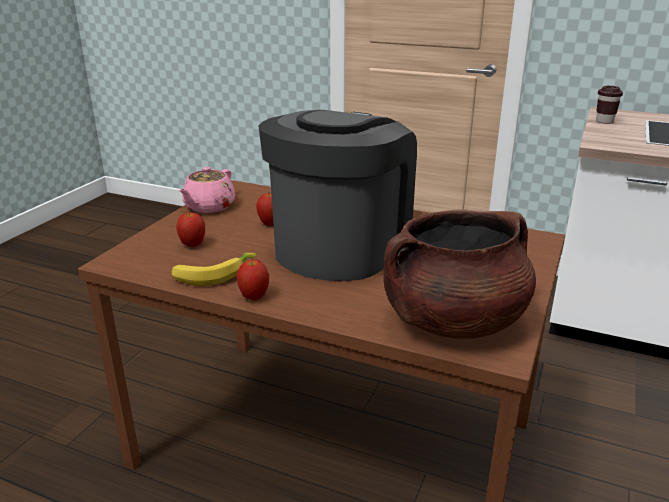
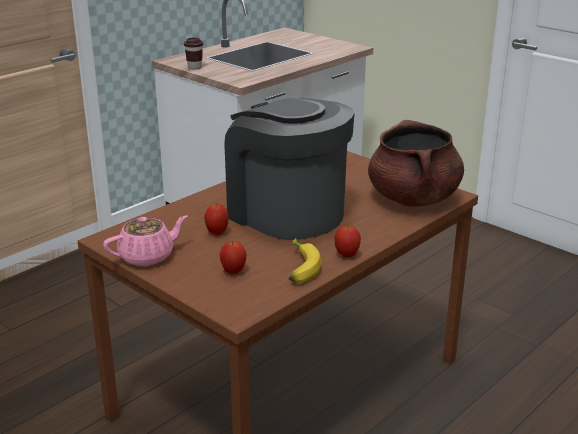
camera: 70 degrees left, 0 degrees up
pink teapot [179,167,235,213] -> pink teapot turned 75 degrees counterclockwise [103,215,188,266]

